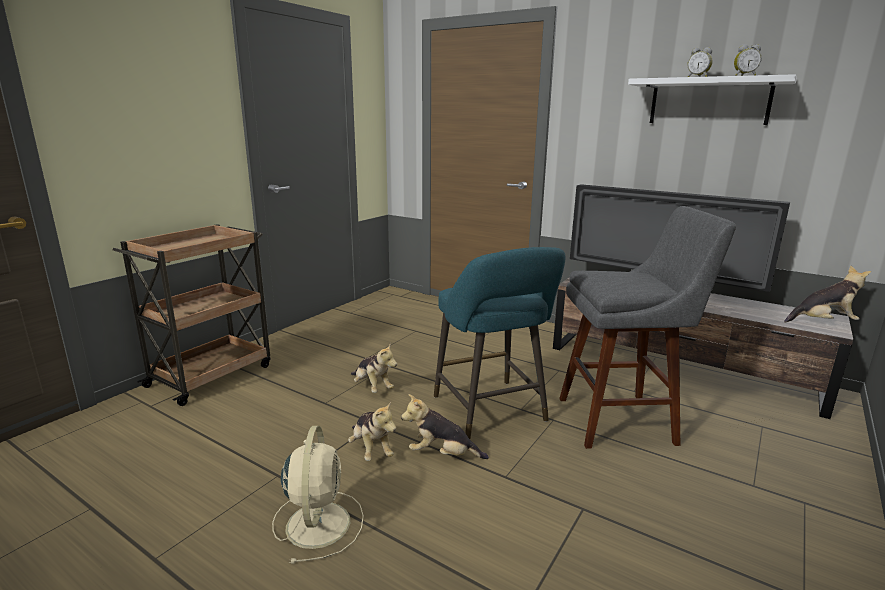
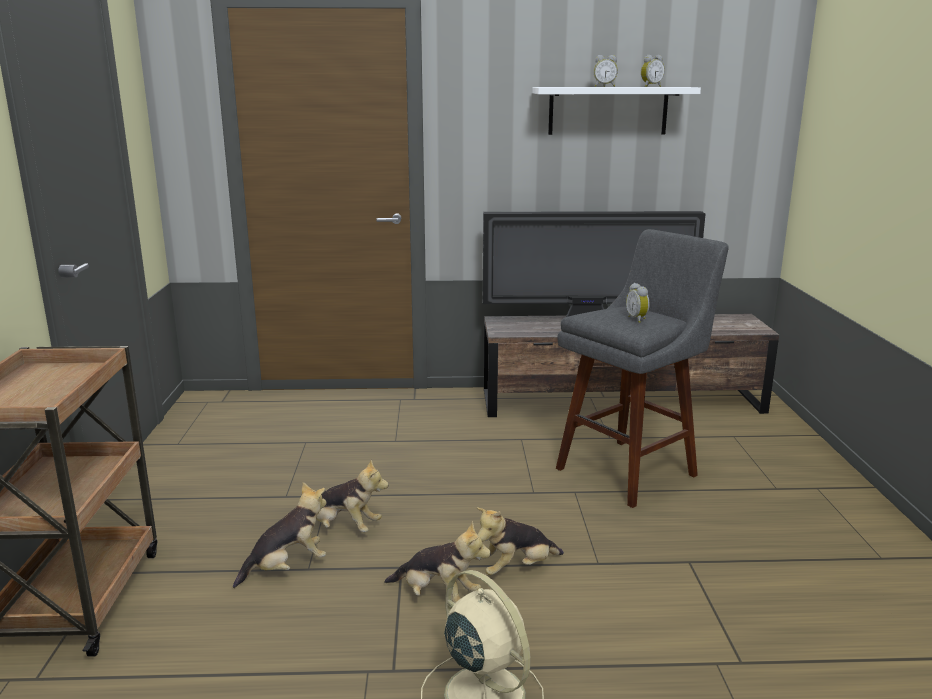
camera: 35 degrees left, 0 degrees up
turquoise stool [434,247,566,439] -> none
plush toy [784,265,871,323] -> plush toy moved to [233,482,327,588]
none -> alarm clock [626,283,650,323]

